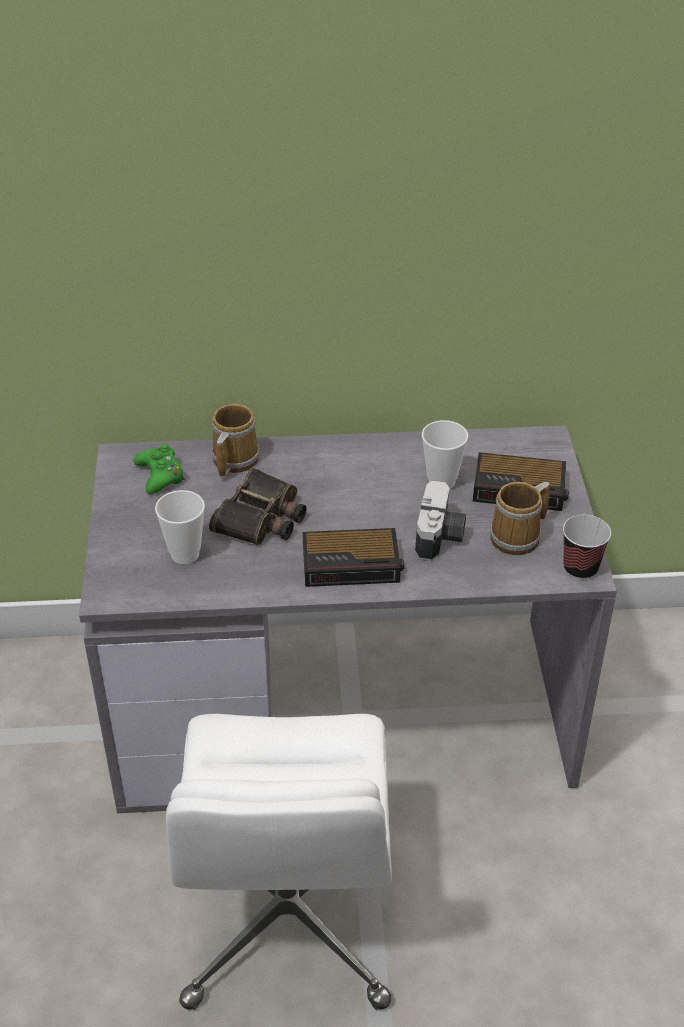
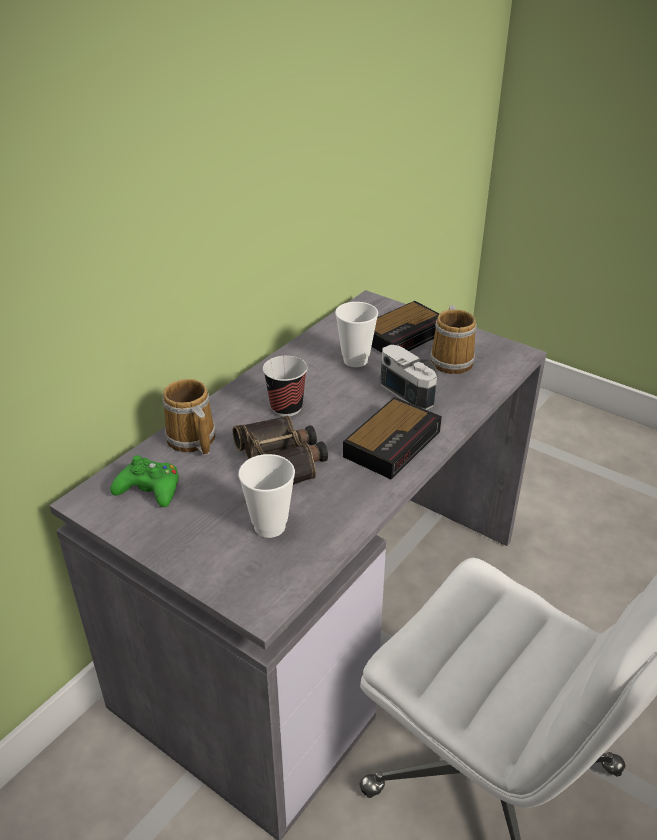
camera: 50 degrees left, 5 degrees down
cup [563,515,611,580] -> cup moved to [263,356,307,416]

